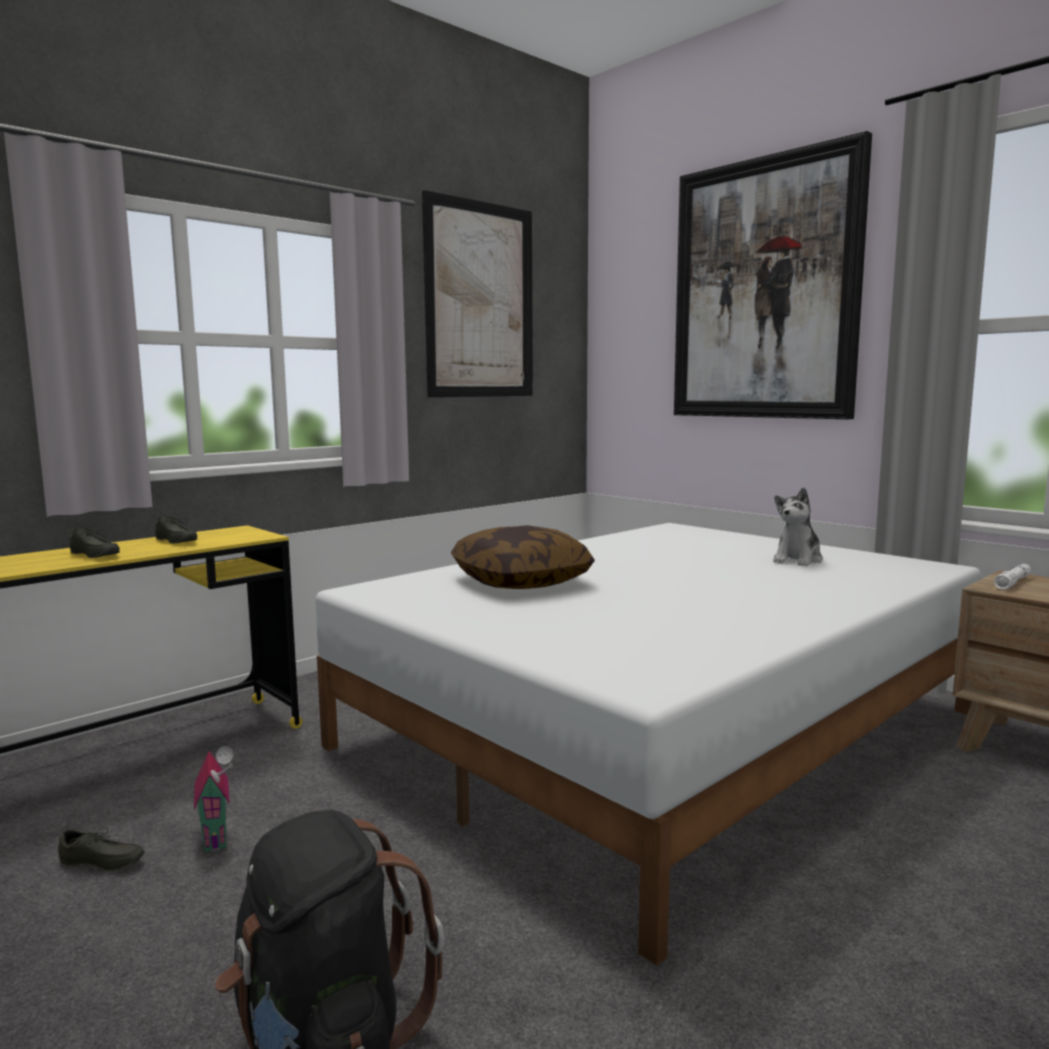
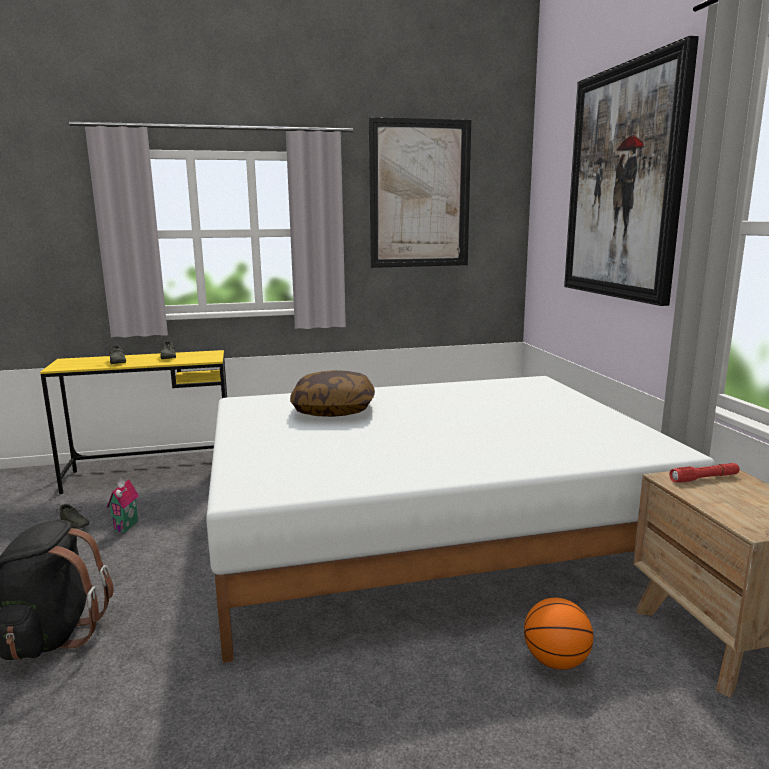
camera: 30 degrees right, 5 degrees up
plush toy [773,487,823,566] -> none
white flashlight [994,564,1031,590] -> red flashlight [669,463,740,483]
none -> basketball [524,598,593,670]

